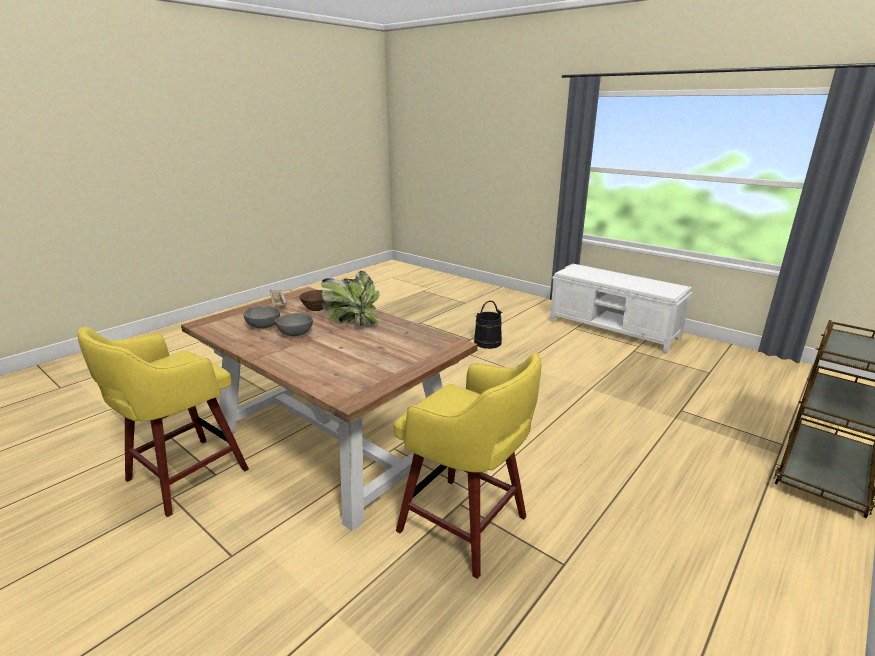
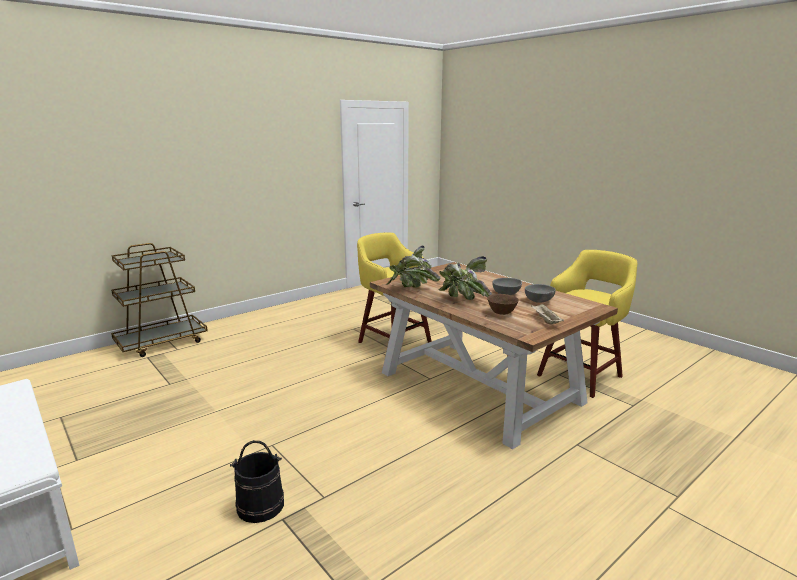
camera: 170 degrees left, 5 degrees down
none -> potted plant [386,246,440,288]

